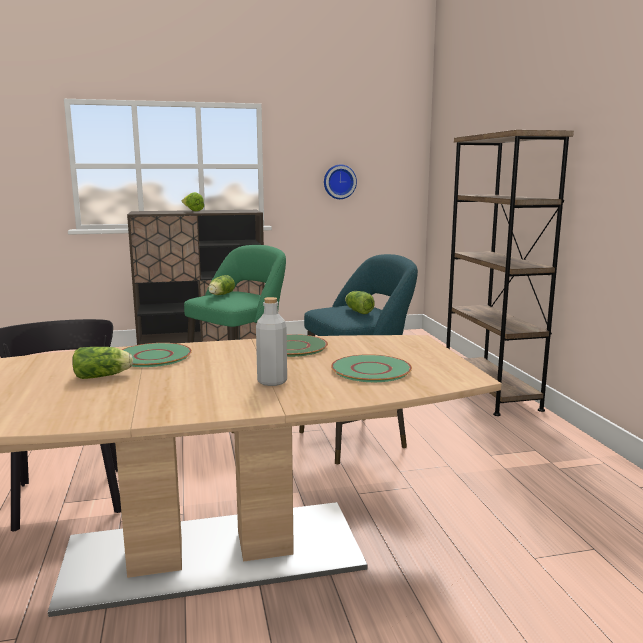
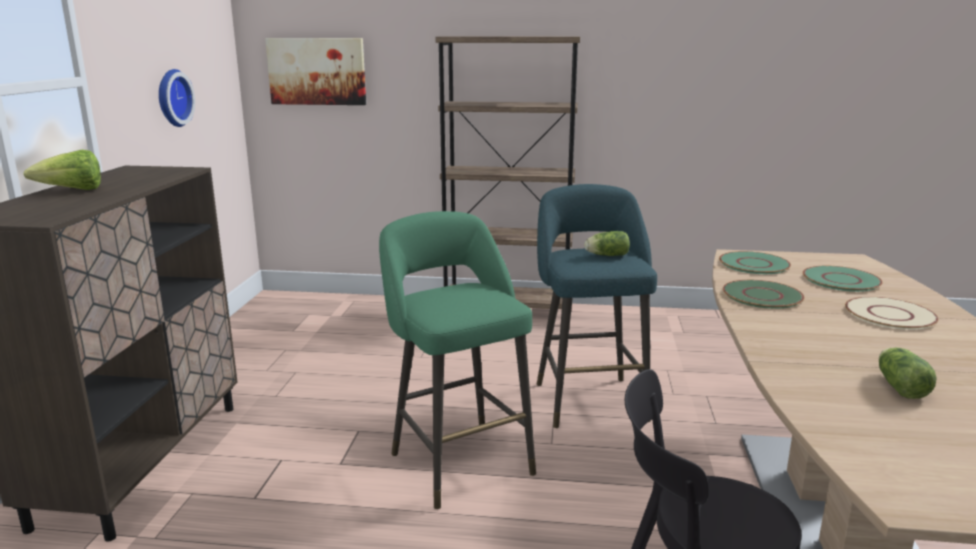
camera: 70 degrees left, 5 degrees up
green plate [122,343,192,367] -> green plate moved to [719,251,791,274]
lettuce [208,275,235,295] -> none
grey bottle [256,297,287,386] -> beige plate [845,297,939,330]
none -> picture [265,38,366,105]

